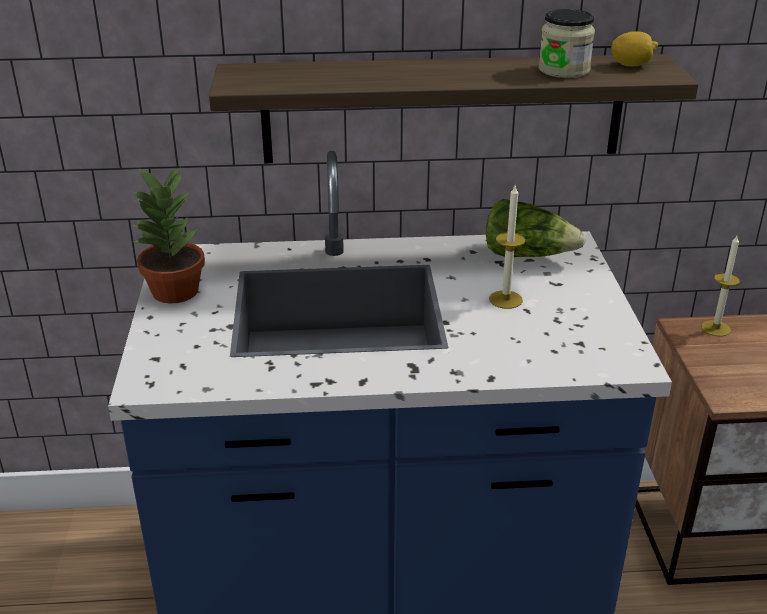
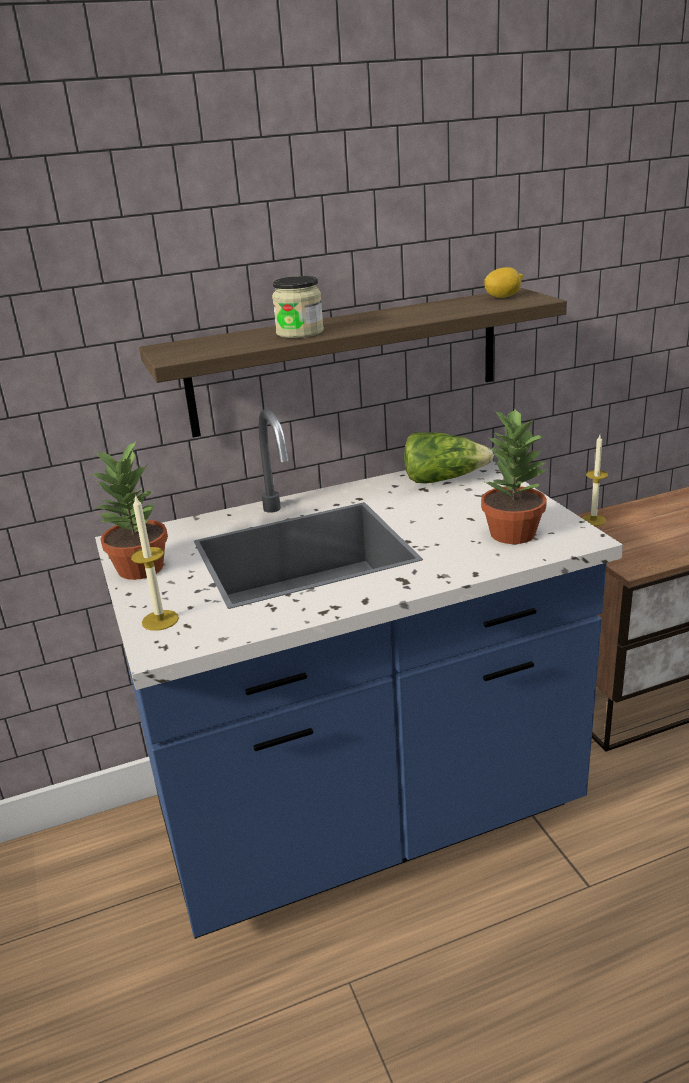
camera: 15 degrees left, 5 degrees down
candle [489,186,526,309] -> candle moved to [131,494,179,631]
jar [538,9,595,78] -> jar moved to [272,276,324,338]
none -> potted plant [481,408,548,544]

